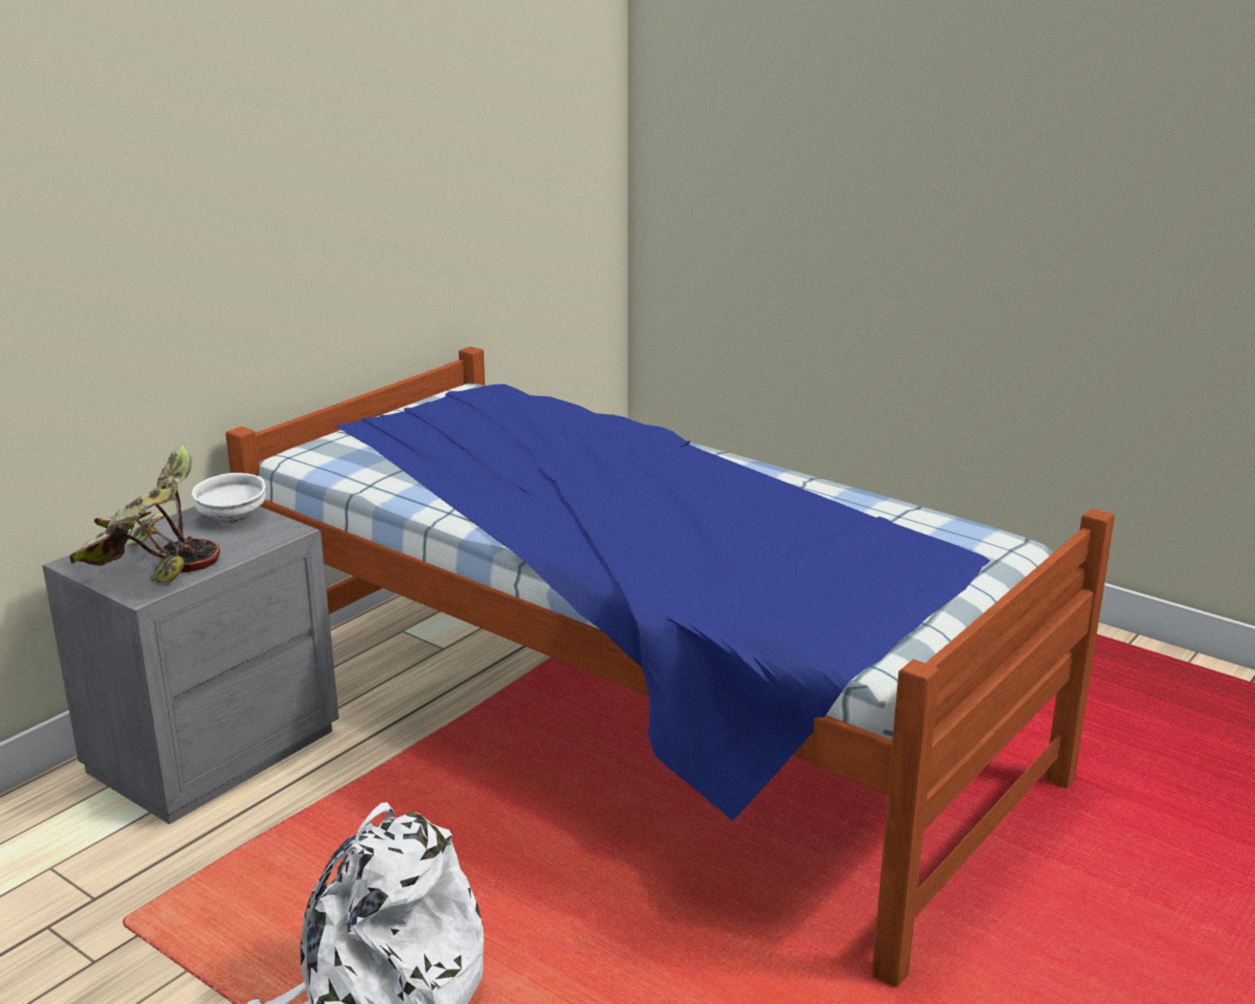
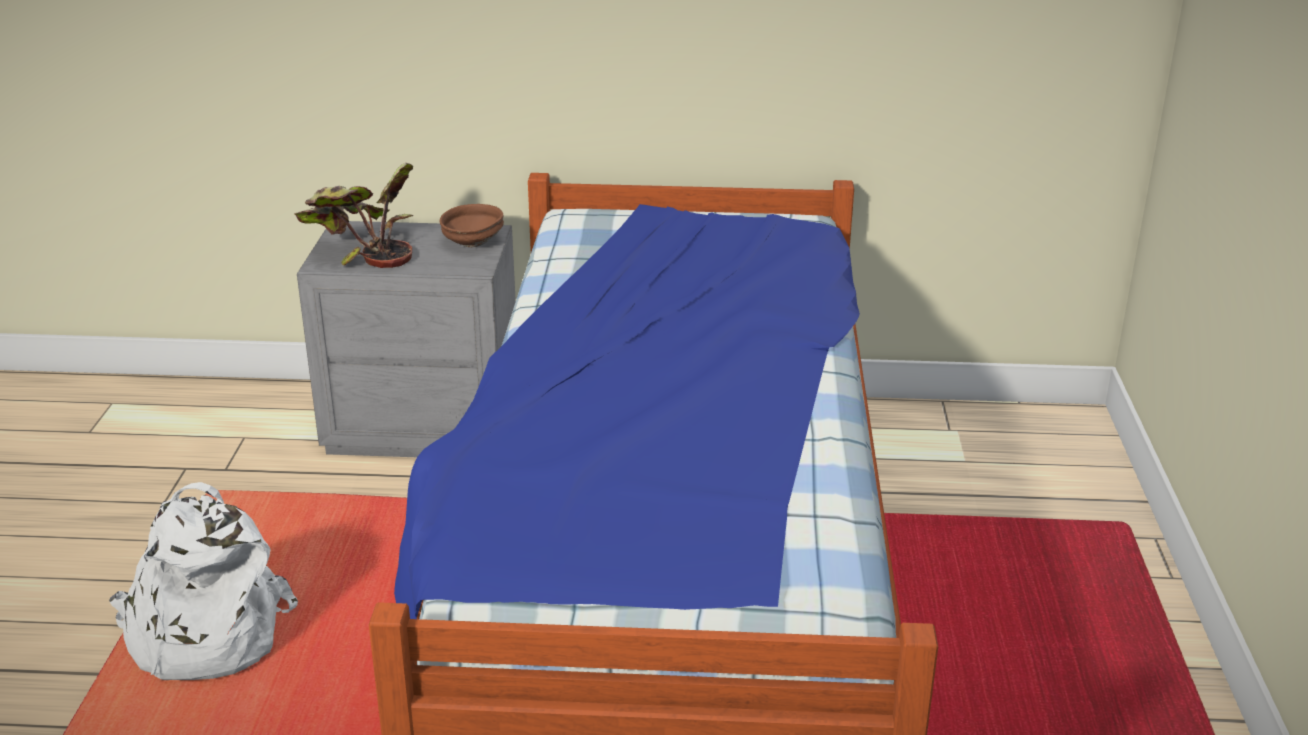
camera: 55 degrees right, 5 degrees up
white bowl [192,473,266,523] -> brown bowl [440,204,504,247]

